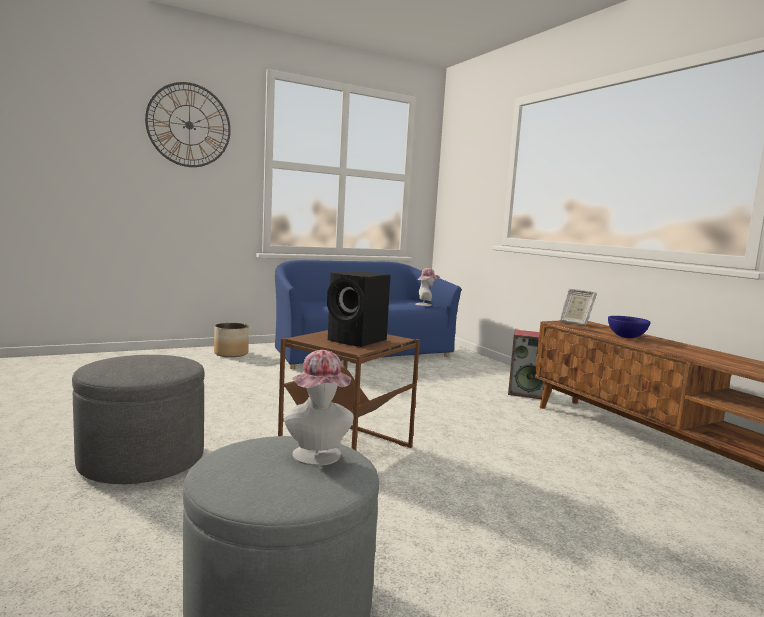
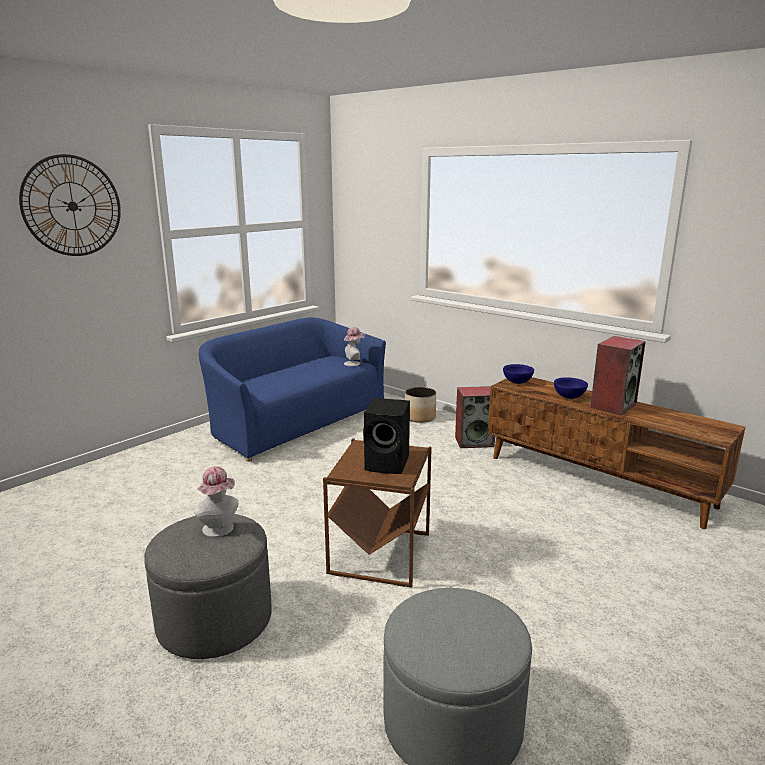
camera: 20 degrees left, 10 degrees up
planter [214,323,249,357] -> planter moved to [405,387,436,423]
hat [283,350,354,466] -> hat moved to [193,466,238,537]
picture frame [560,289,597,326] -> blue bowl [503,364,534,384]
none -> speaker [590,336,646,415]

